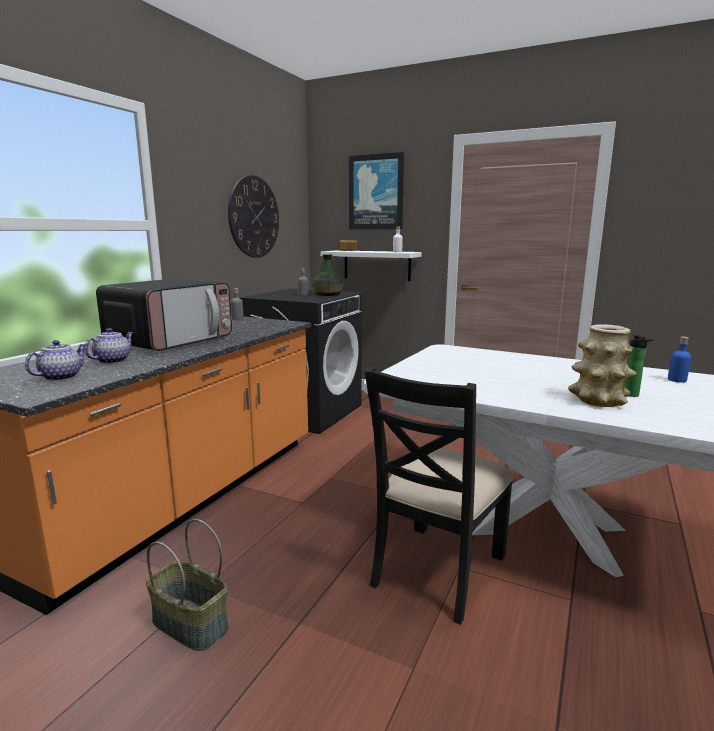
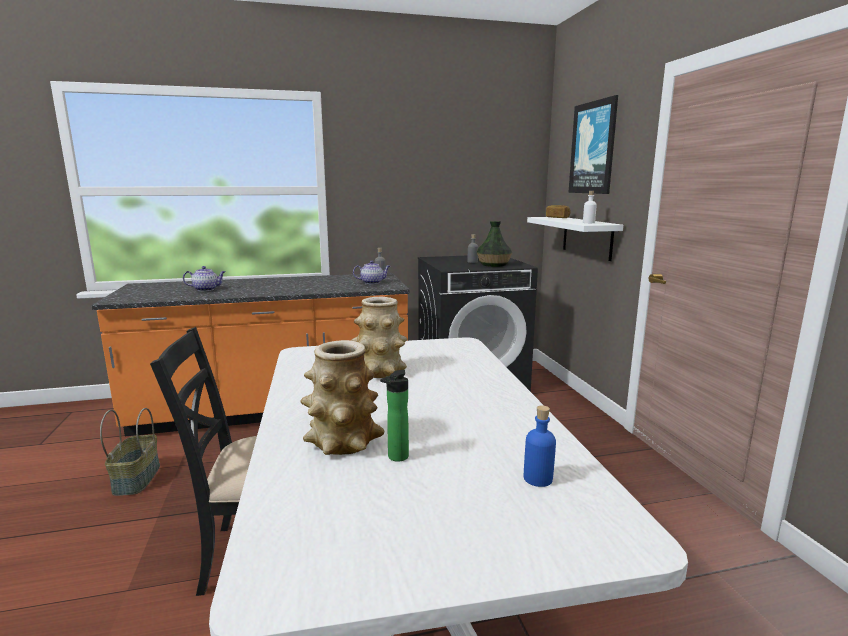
camera: 50 degrees right, 0 degrees up
teapot [25,340,87,381] -> teapot moved to [353,261,390,284]
microwave [96,279,232,351] -> none
wall clock [228,175,279,258] -> none
none -> vase [351,297,407,378]

